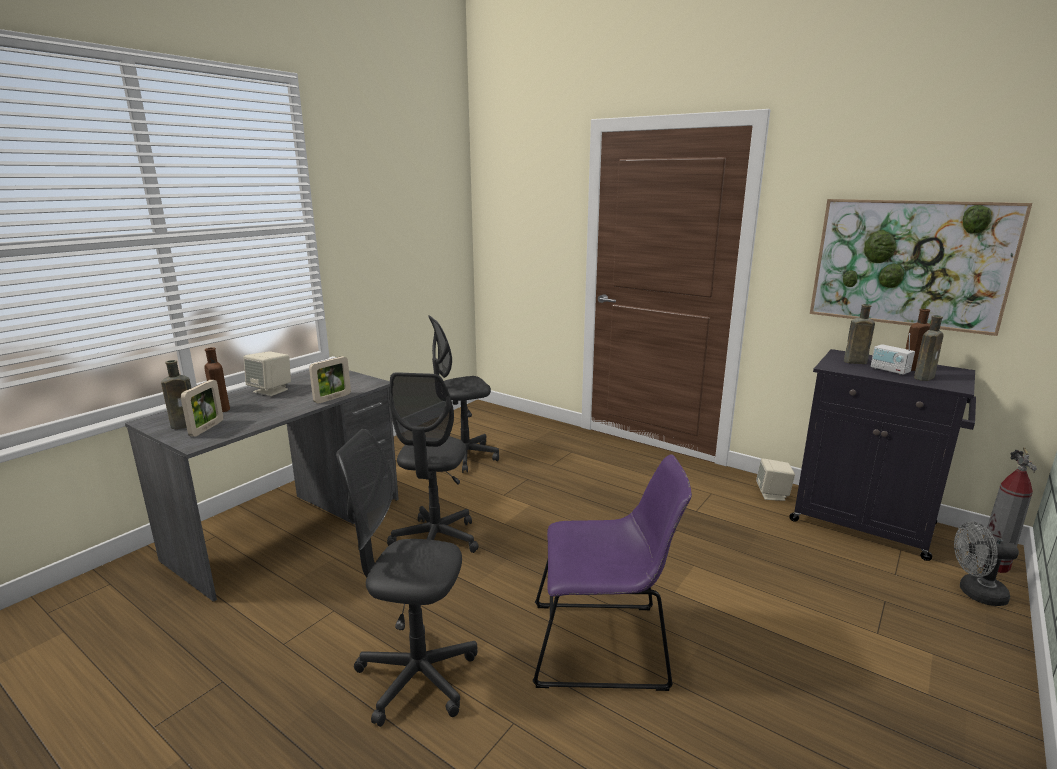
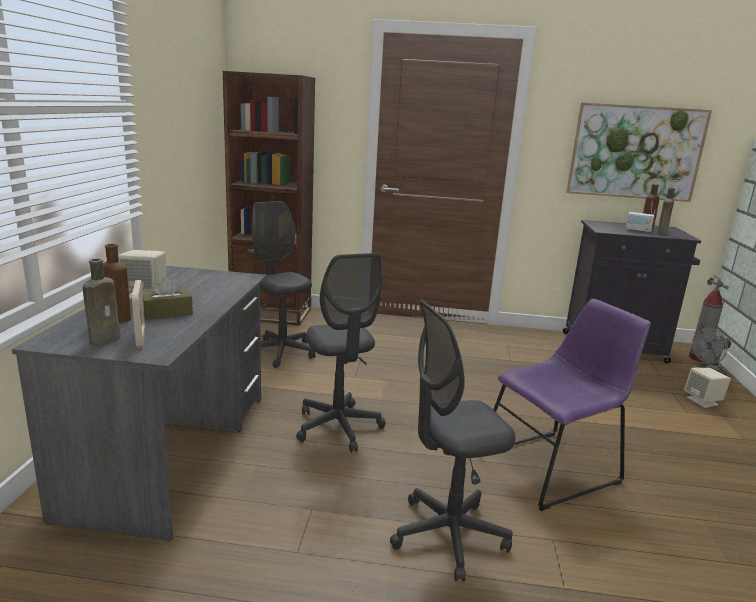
camera: 30 degrees left, 0 degrees up
picture frame [309,356,351,404] -> none
grey office chair [428,315,499,473] -> grey office chair turned 105 degrees clockwise [252,201,315,368]
beige speaker [756,458,795,501] -> beige speaker moved to [684,368,731,408]
brown bottle [844,304,875,364] -> none
none -> brown tissue box [143,277,193,320]
none -> brown bookcase [223,71,315,326]

